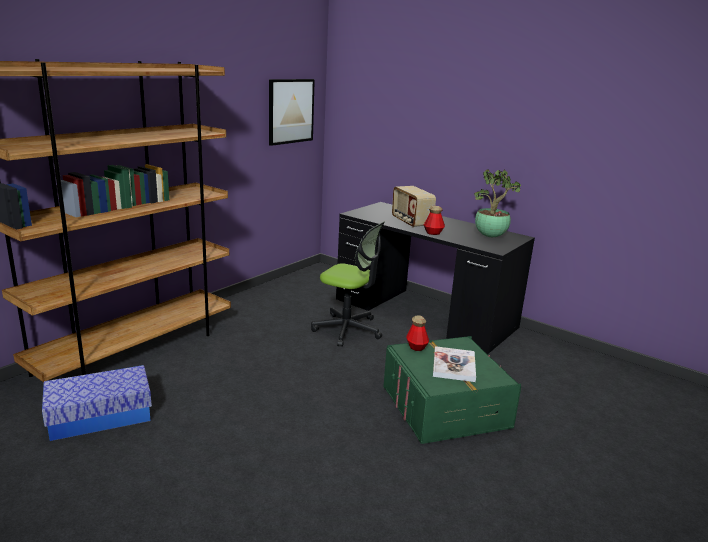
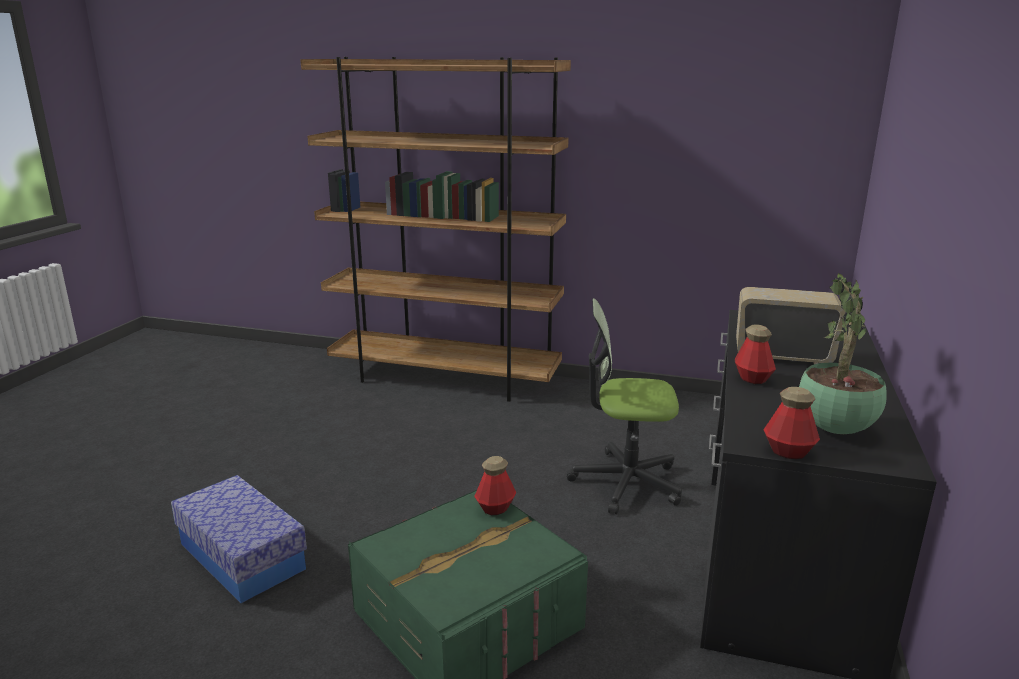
camera: 70 degrees right, 0 degrees up
storage box [42,365,152,441] -> storage box moved to [171,475,307,603]
picture [269,79,315,146] -> none
office chair [311,222,385,347] -> office chair turned 90 degrees clockwise [567,298,682,514]
radio [392,186,436,228] -> radio turned 60 degrees clockwise [736,287,845,364]
book [433,346,476,382] -> none
none -> bottle [763,387,820,459]

